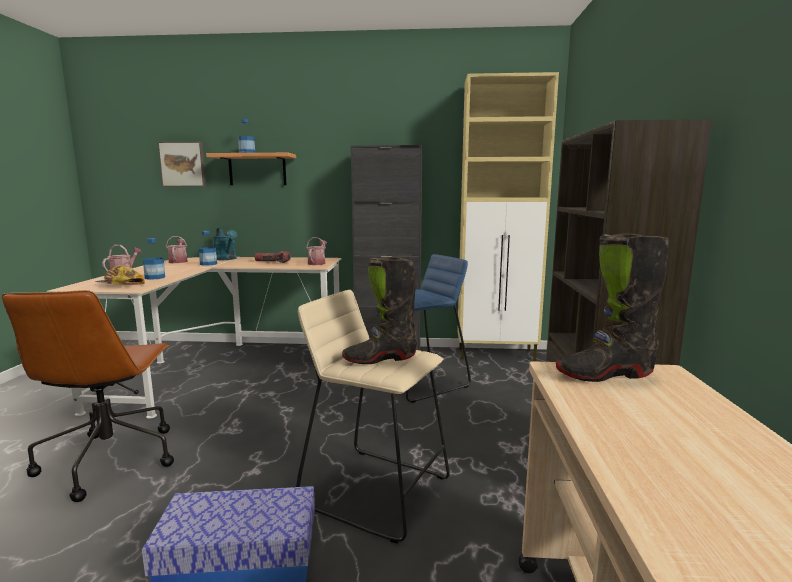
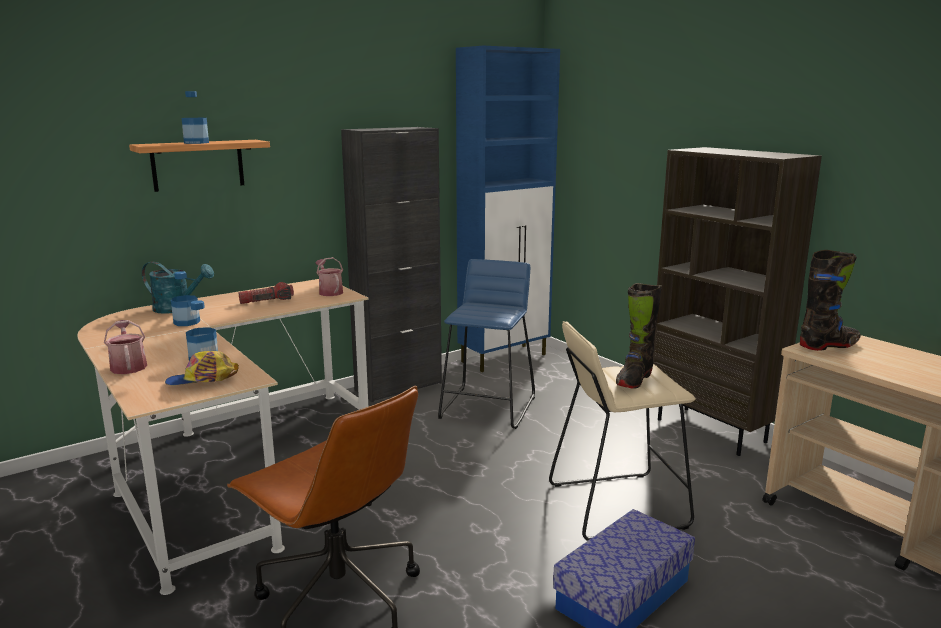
camera: 40 degrees left, 5 degrees up
picture [158,142,206,187] -> none
watering can [166,236,188,263] -> none
beige cabinet [457,72,559,361] -> blue cabinet [456,46,560,372]
black boot [556,233,669,382] -> black boot turned 150 degrees counterclockwise [800,250,861,351]

